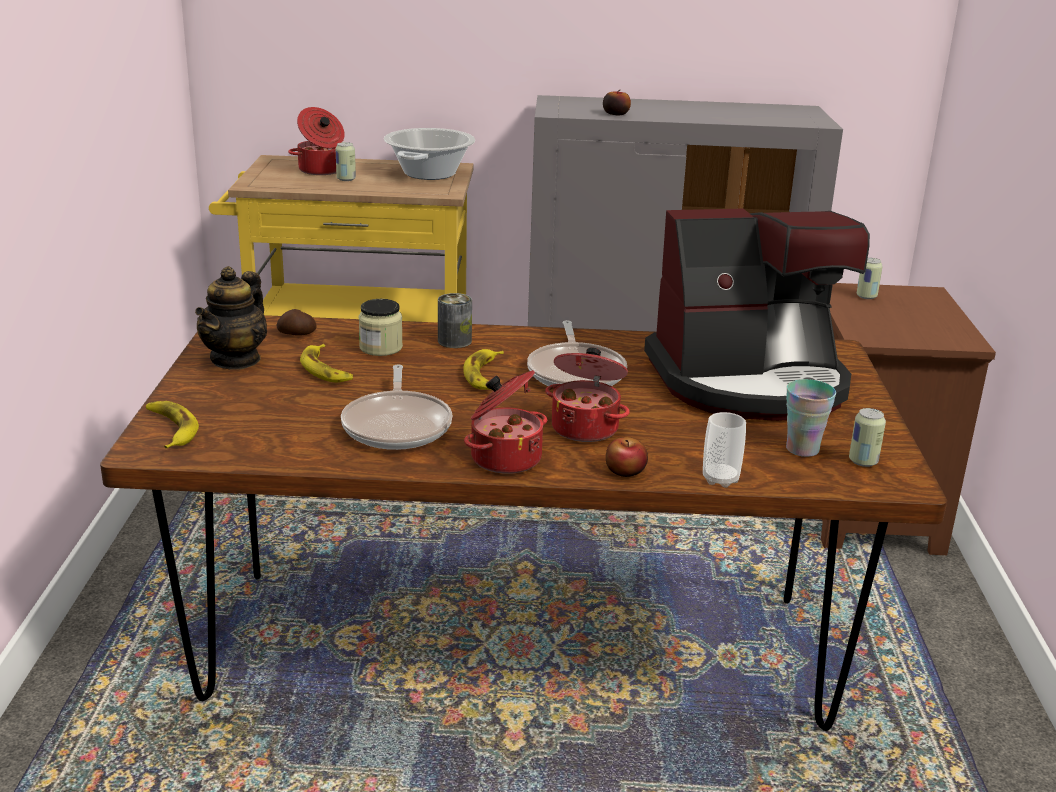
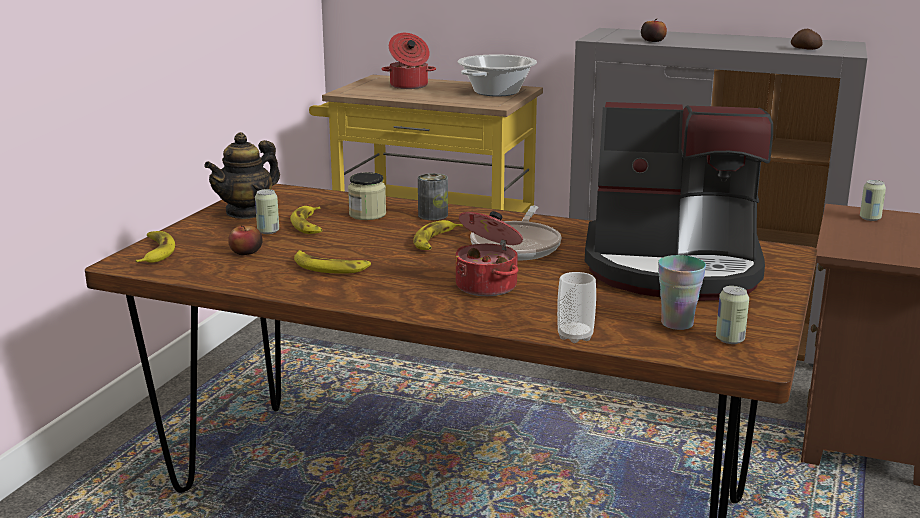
camera: 20 degrees right, 5 degrees down
potato [276,309,317,336] -> potato moved to [791,29,823,50]
can [335,142,356,181] -> can moved to [255,189,279,234]
frying pan [341,365,452,450] -> banana [294,250,371,274]
cooking pot [464,370,547,474] -> none
apple [606,437,648,477] -> apple moved to [228,225,263,255]

